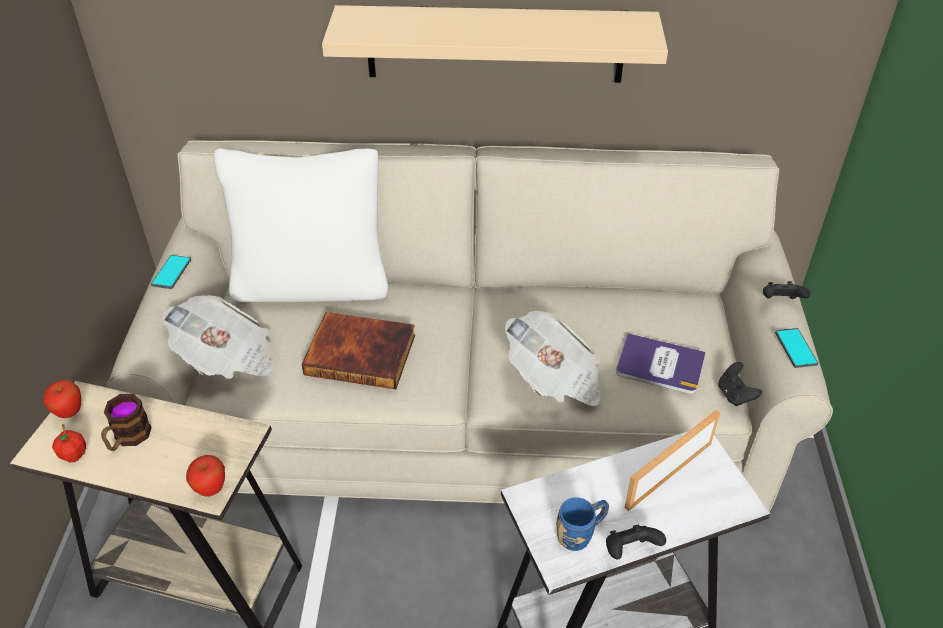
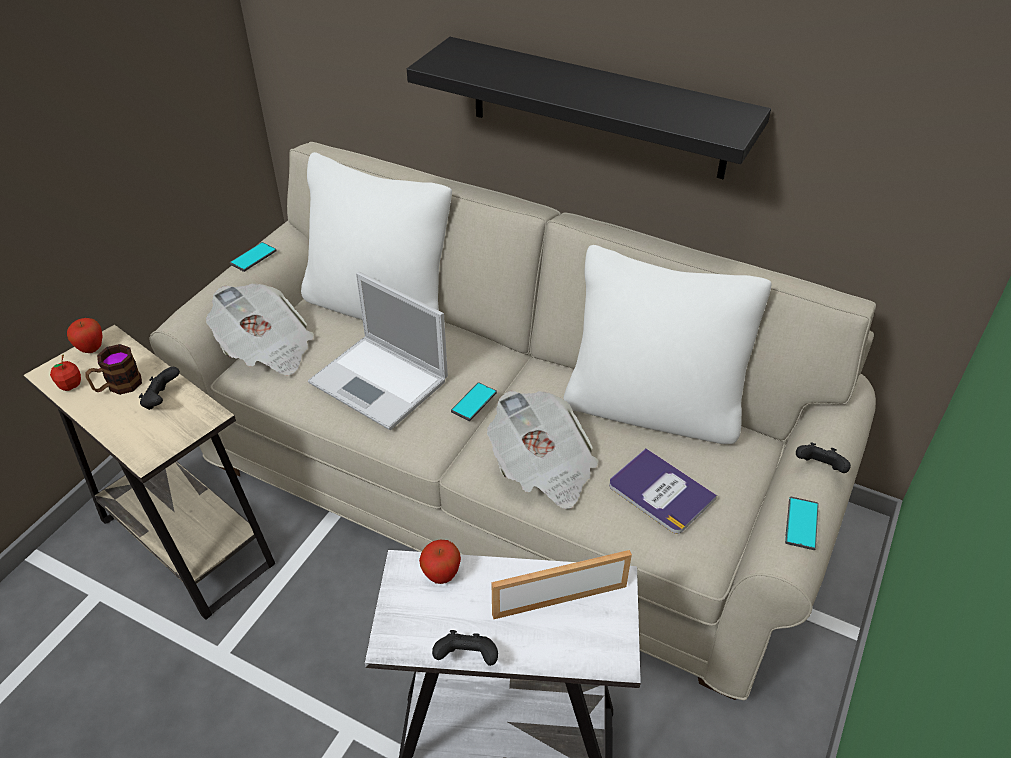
camera: 25 degrees right, 0 degrees up
apple [186,455,225,497] -> apple moved to [419,540,461,584]
book [302,312,415,389] -> laptop [308,272,448,430]
beige shelf [322,5,668,83] -> black shelf [407,37,771,179]
blue mug [556,497,609,551] -> none
black game controller [718,362,762,406] -> black game controller moved to [139,367,180,410]
none -> phone [451,382,497,421]
none -> white pillow [564,245,771,444]

